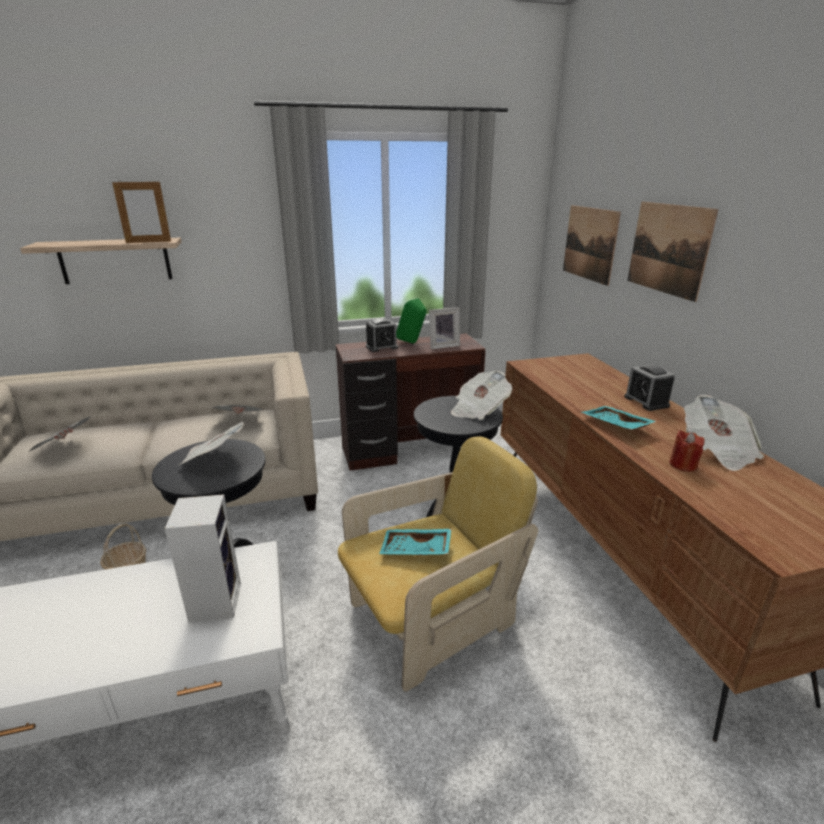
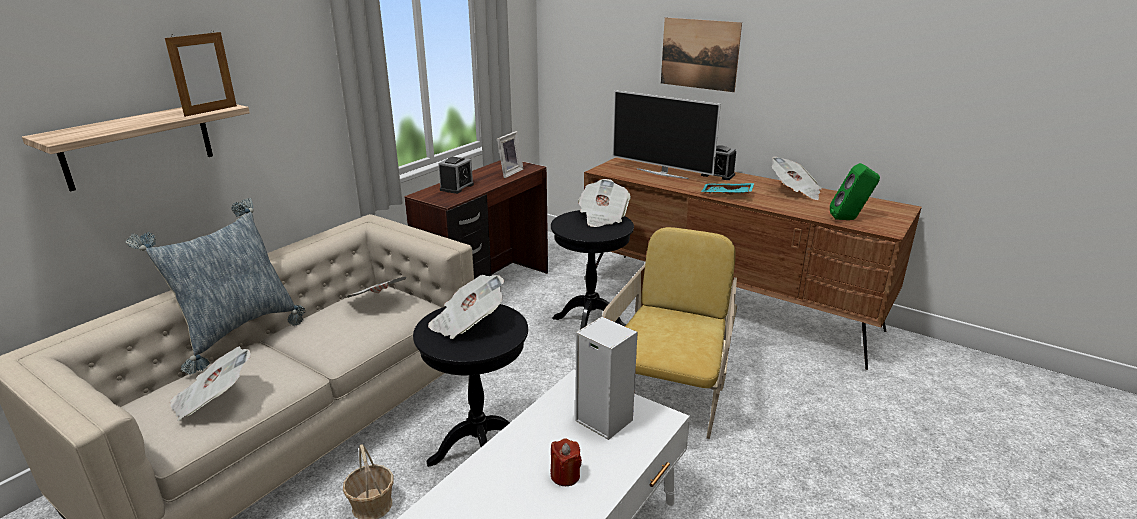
camera: 40 degrees left, 0 degrees up
turquoise tray [379,529,451,556] -> none
green speaker [396,298,427,343] -> green speaker moved to [830,163,880,220]
picture [563,205,621,286] -> none
red candle [669,430,705,472] -> red candle moved to [551,438,582,486]
none -> pillow [126,198,305,374]
none -> television [612,90,721,179]

